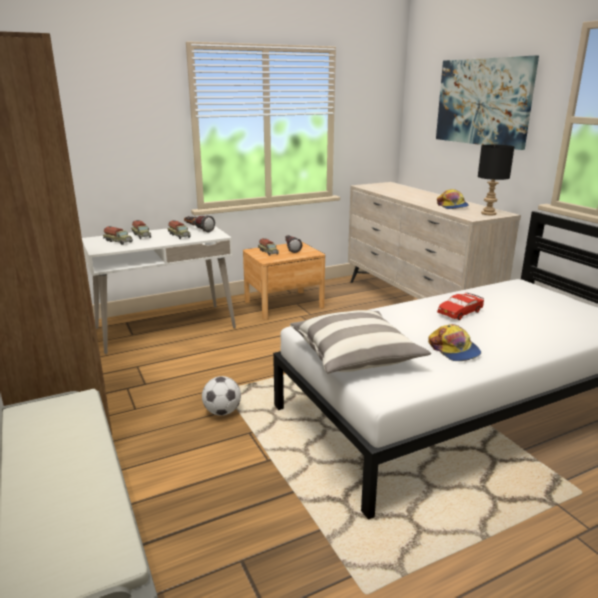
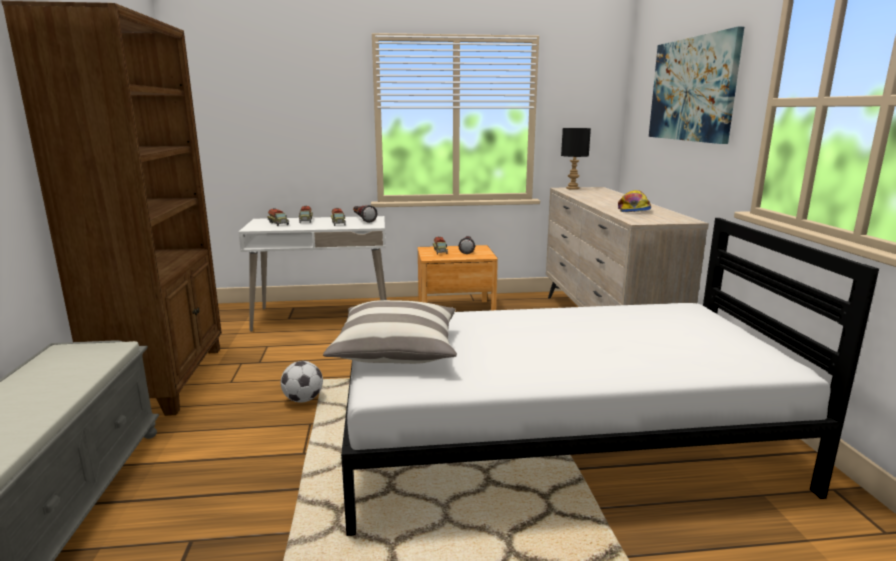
camera: 20 degrees right, 5 degrees down
cap [428,324,481,361] -> none
red toy car [437,293,484,320] -> none
black table lamp [478,144,514,215] -> black table lamp moved to [561,128,591,190]

